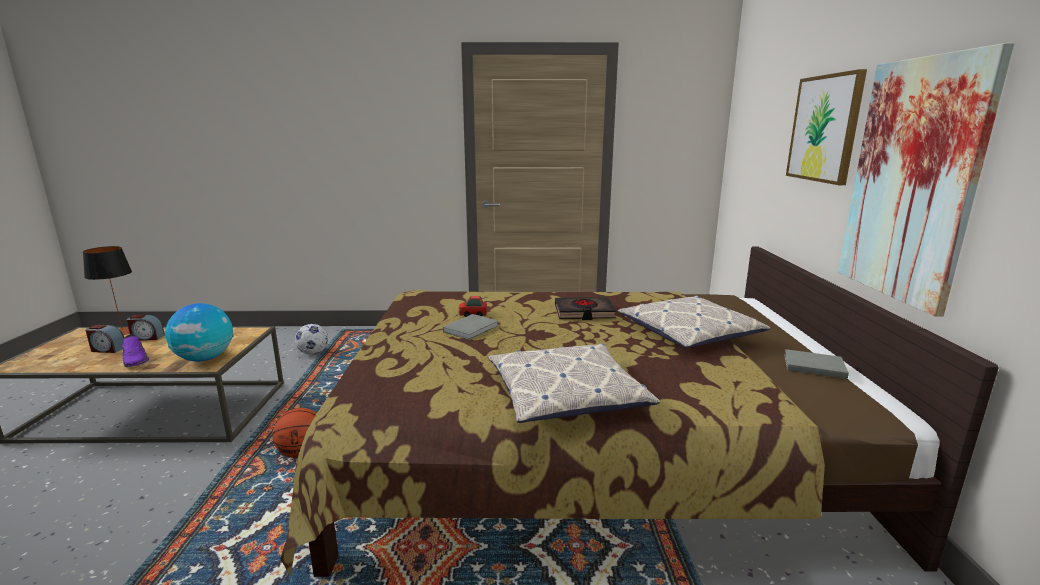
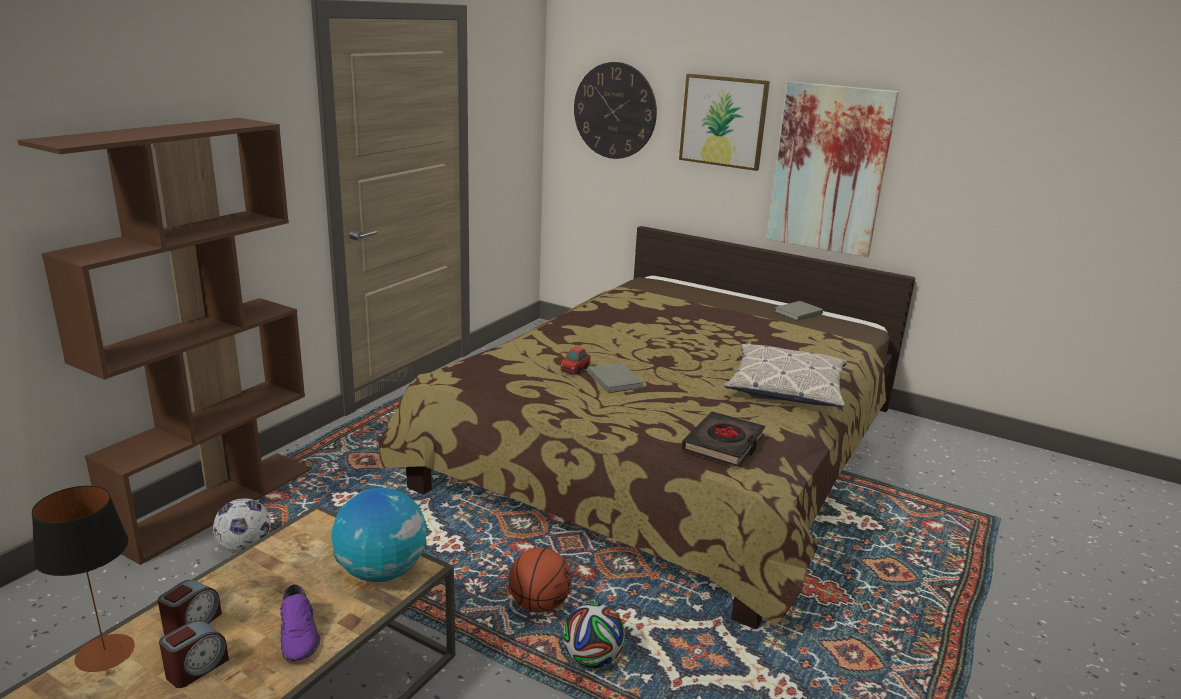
camera: 60 degrees left, 5 degrees up
purple shoe [121,334,149,367] -> purple shoe turned 75 degrees clockwise [280,584,320,662]
black book [555,297,616,320] -> black book moved to [681,411,765,467]
pillow [618,295,771,348] -> none
none -> brown bookcase [17,118,312,565]
none -> football [563,603,625,668]
none -> wall clock [574,62,657,159]

